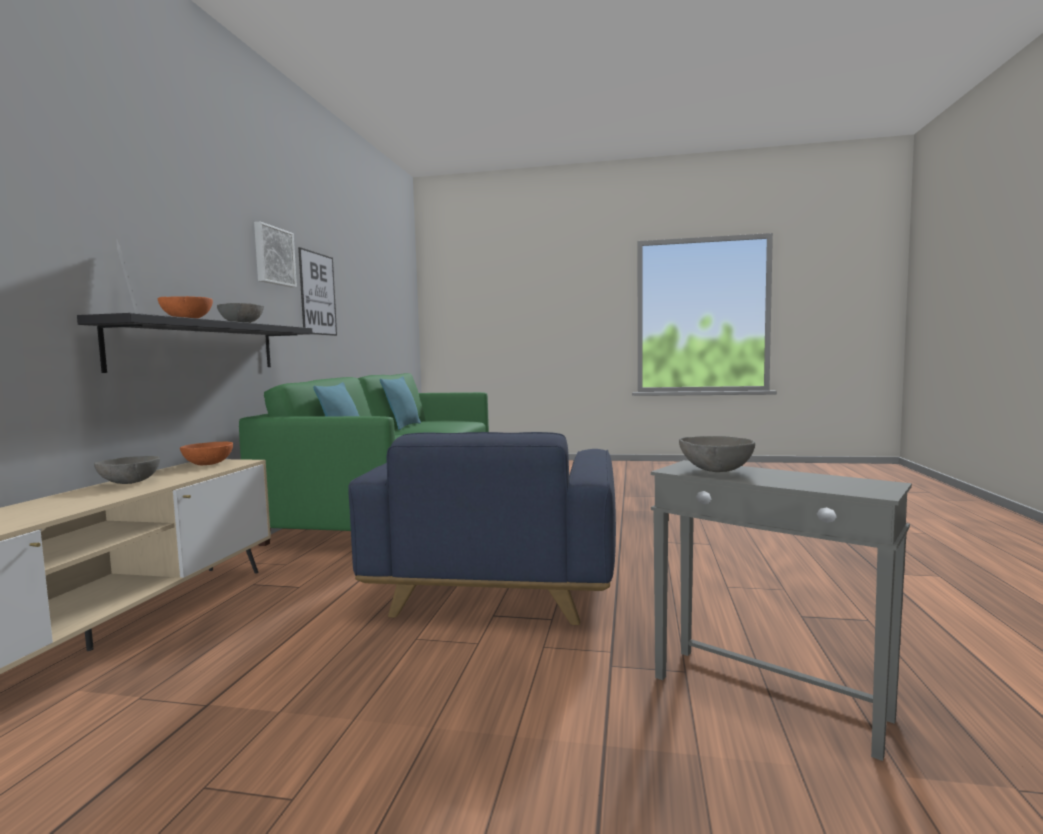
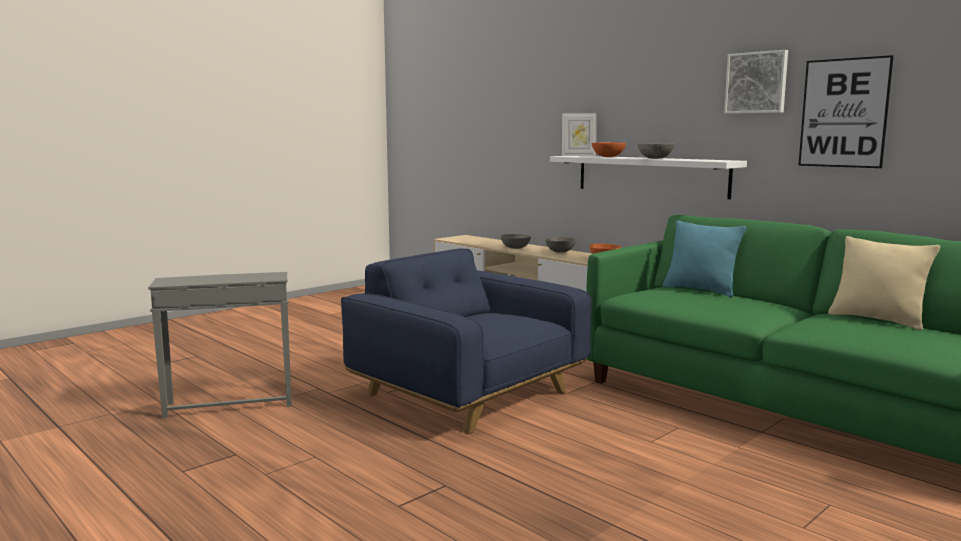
camera: 125 degrees right, 5 degrees up
black shelf [77,313,313,373] -> white shelf [550,156,747,199]
turquoise pillow [380,376,421,430] -> beige pillow [828,236,940,330]
grey bowl [679,436,755,472] -> grey bowl moved to [501,234,531,249]

